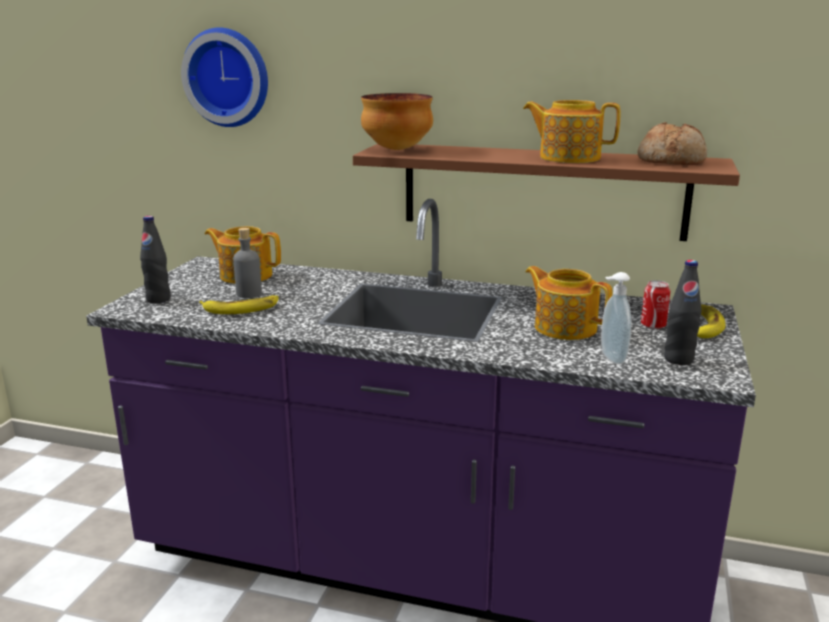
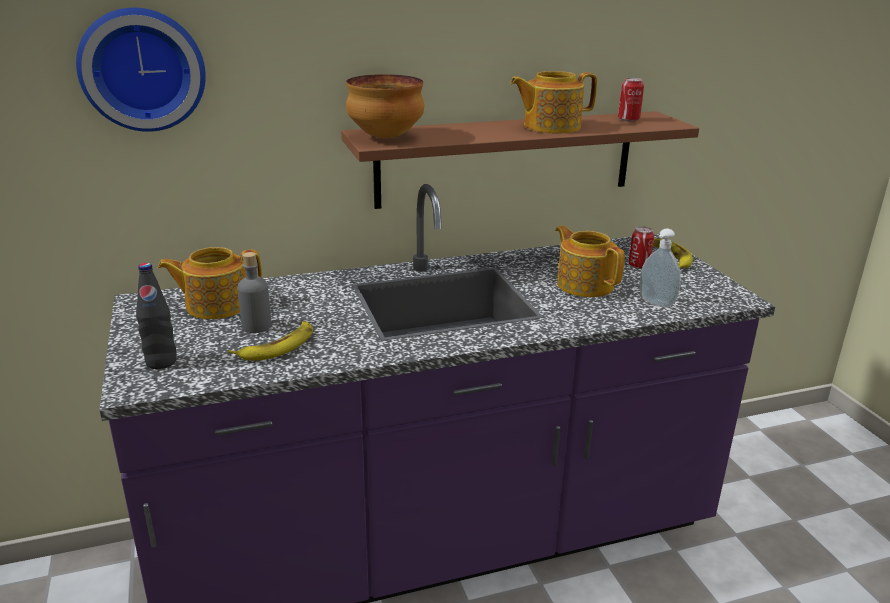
camera: 35 degrees left, 5 degrees up
teapot [525,266,613,340] -> teapot turned 45 degrees clockwise [555,226,625,297]
bread [637,122,707,165] -> can [618,78,644,122]
black bottle [664,260,702,365] -> none

